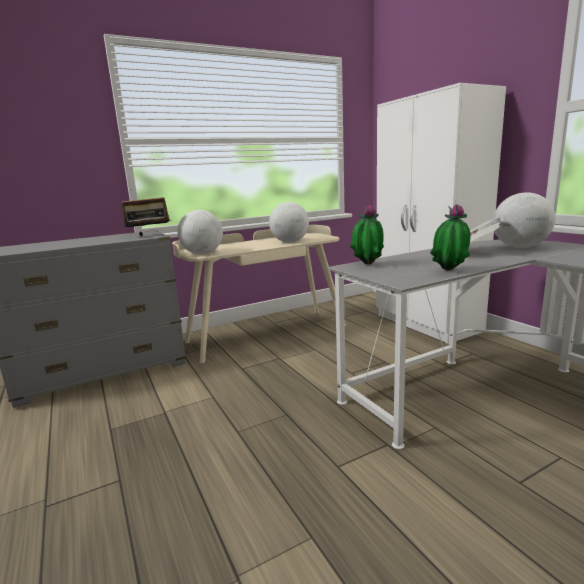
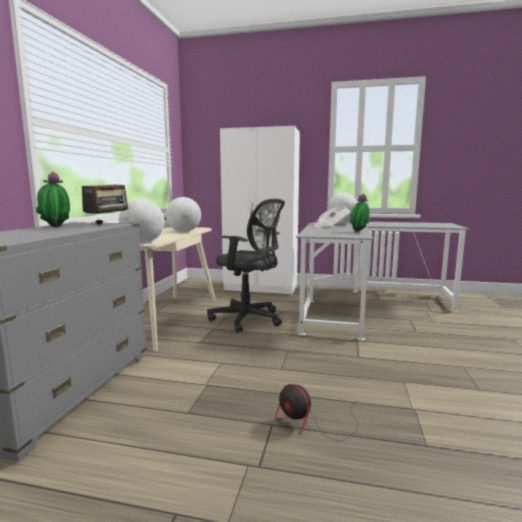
camera: 50 degrees left, 5 degrees down
potted plant [350,205,384,264] -> potted plant moved to [36,172,70,227]
none -> black office chair [207,199,285,333]
none -> fan [275,384,358,441]

